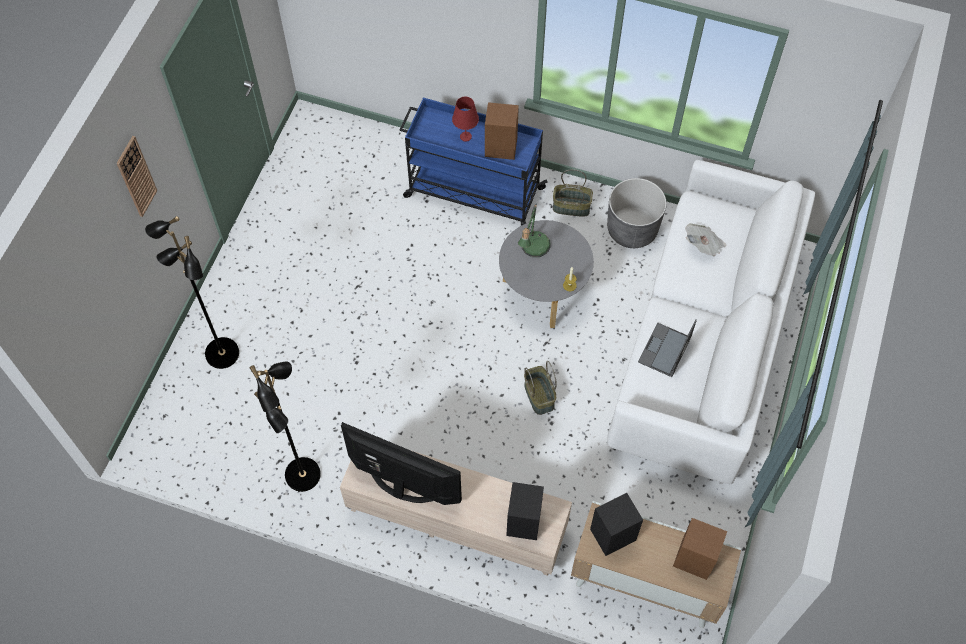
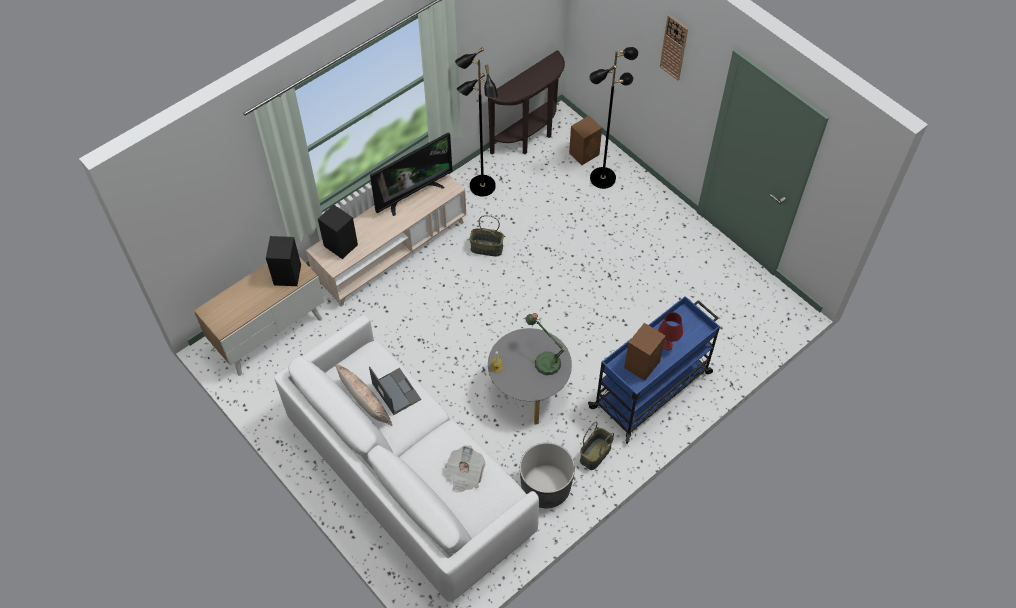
camera: 120 degrees right, 5 degrees down
basket [524,361,557,415] -> basket moved to [469,215,504,256]
brown speaker [673,518,727,580] -> brown speaker moved to [569,116,602,165]
none -> pillow [335,364,393,426]
none -> brown console table [488,50,565,154]

